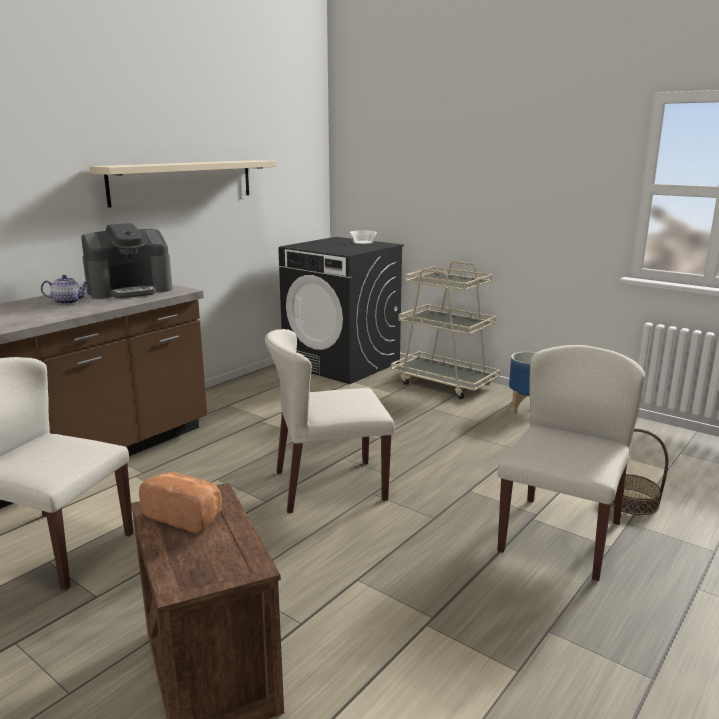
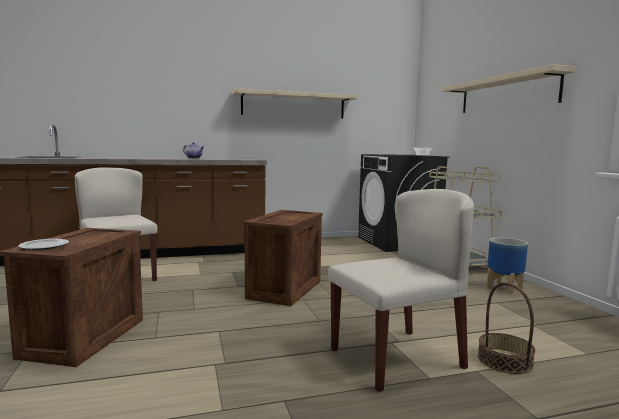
camera: 35 degrees right, 10 degrees down
coffee machine [81,223,173,299] -> none
bread [139,472,222,533] -> none
beige chair [265,329,395,513] -> crate [243,210,323,306]
none -> plate [19,239,69,250]
none -> beige shelf [442,64,576,113]

